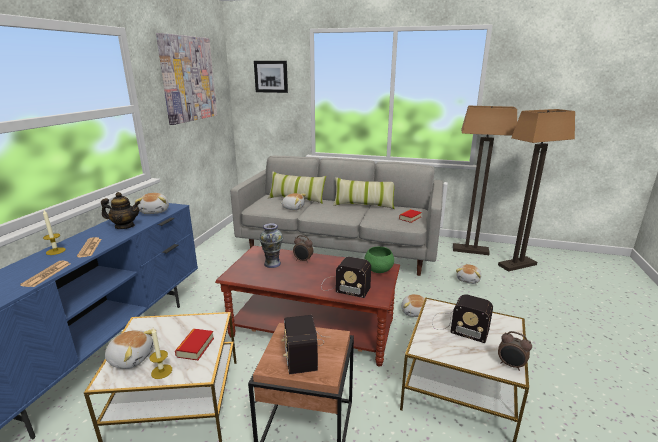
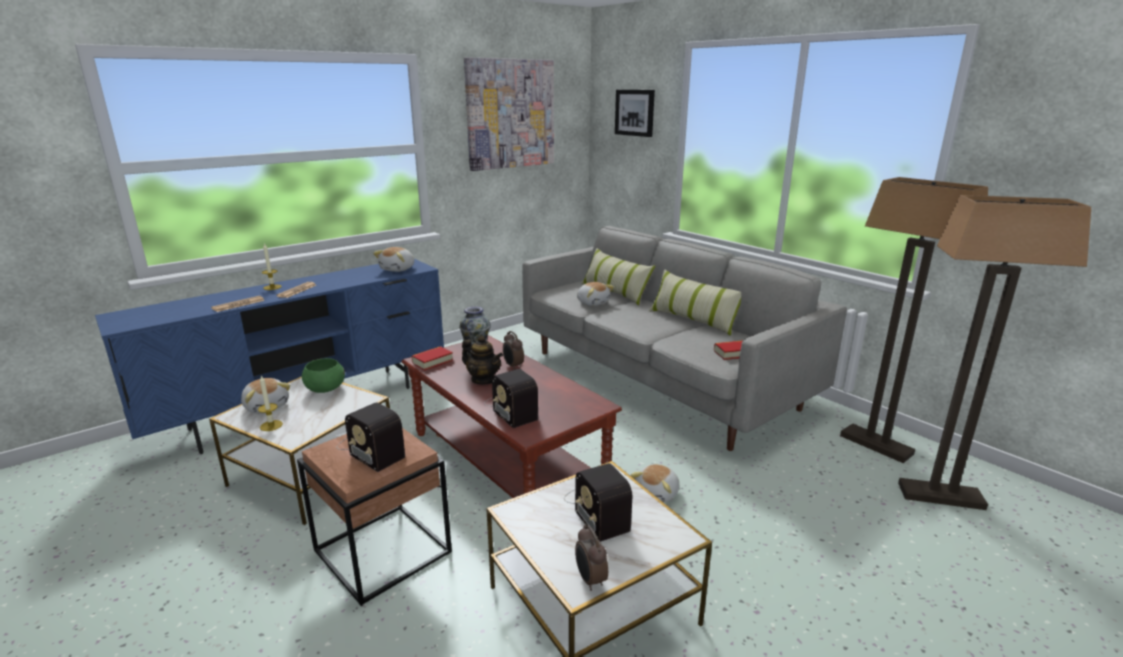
camera: 35 degrees right, 0 degrees up
teapot [101,192,140,229] -> teapot moved to [462,335,503,384]
book [175,329,214,360] -> book moved to [412,346,453,370]
radio [281,315,324,374] -> radio turned 75 degrees counterclockwise [336,403,405,472]
green bowl [365,247,394,273] -> green bowl moved to [302,358,345,393]
plush toy [456,264,481,284] -> none

